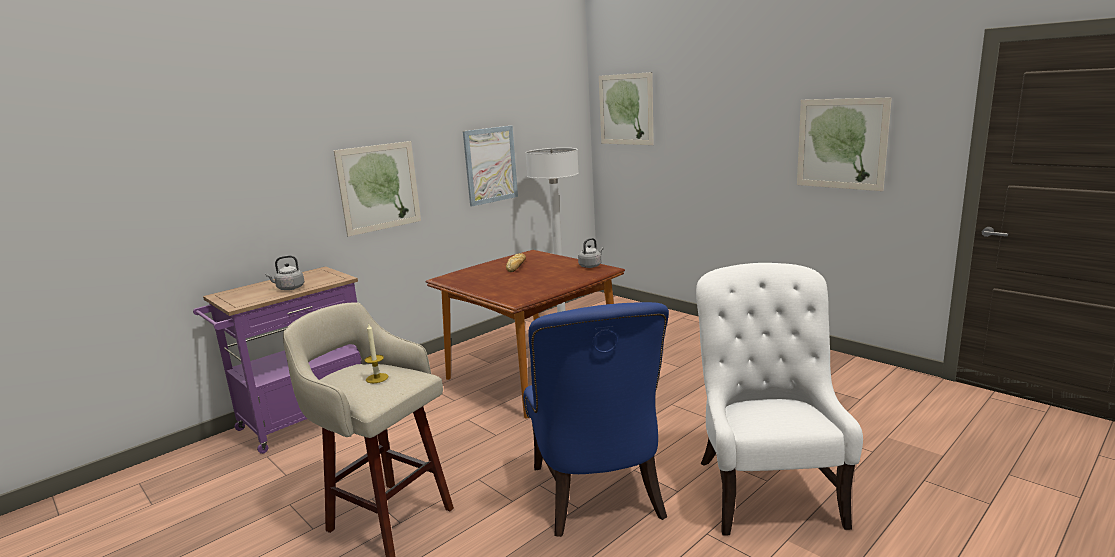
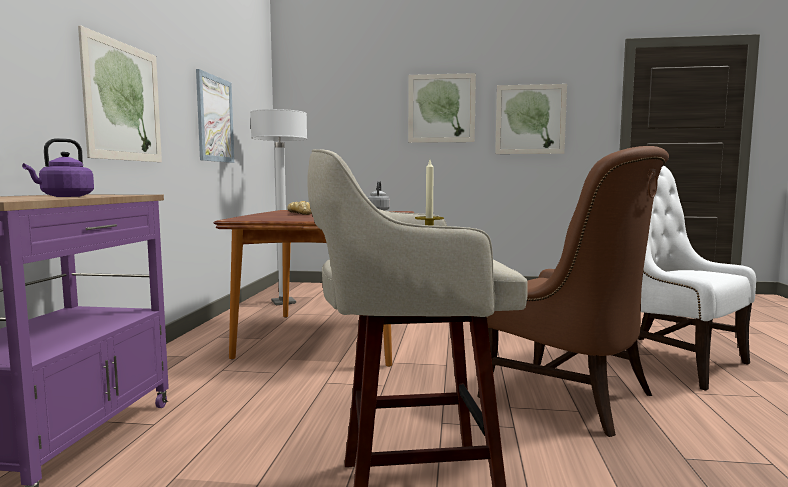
camera: 40 degrees left, 10 degrees down
grey kettle [265,255,305,290] -> purple kettle [22,138,94,197]
blue chair [523,302,669,537] -> brown chair [477,146,669,437]
picture [599,72,654,145] -> picture moved to [408,73,476,143]

